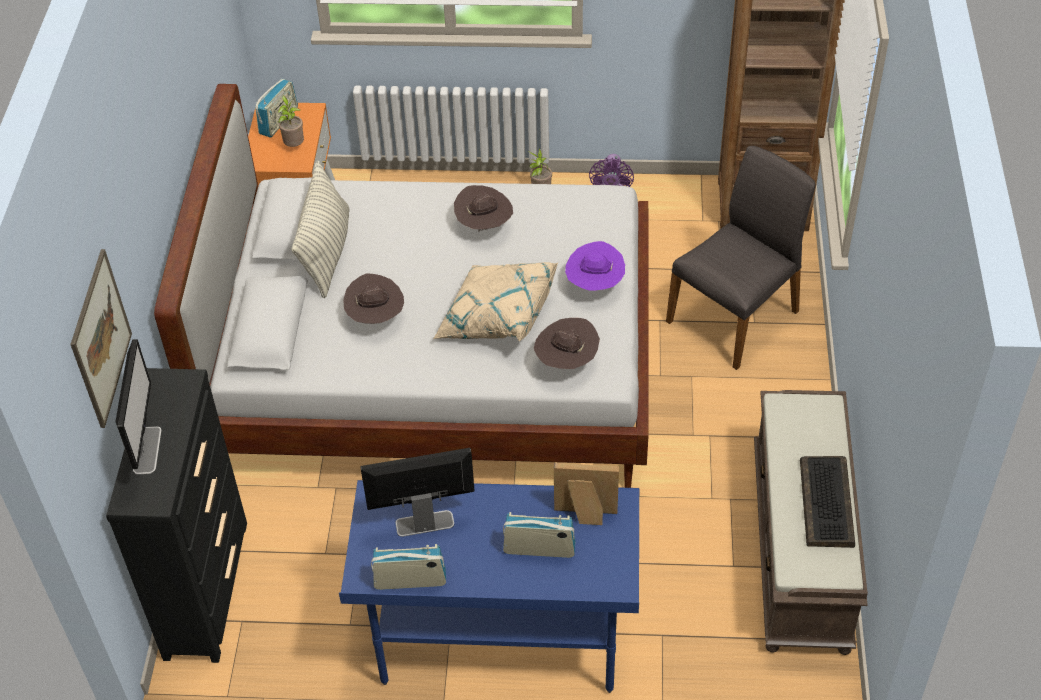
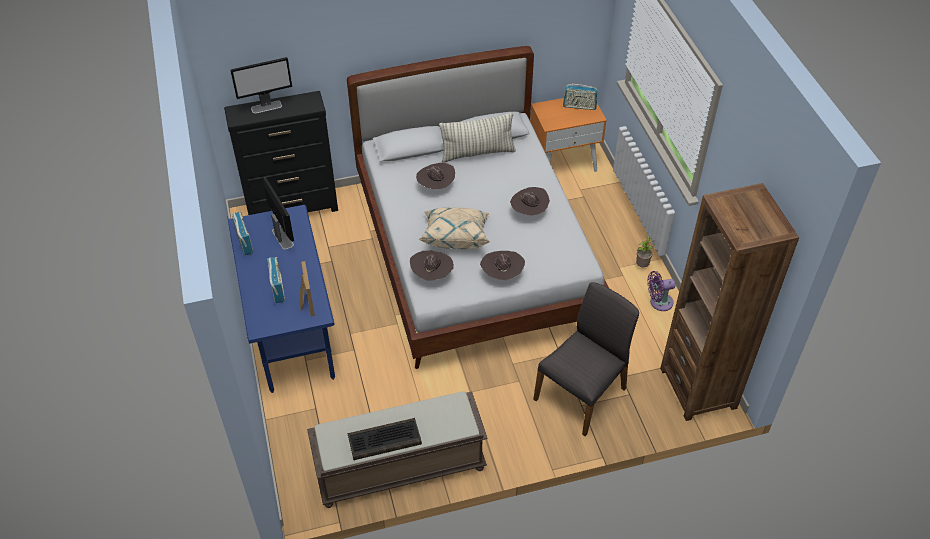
camera: 70 degrees right, 0 degrees up
picture [70,249,132,428] -> none
potted plant [278,95,304,147] -> none
purple hat [565,241,625,290] -> brown hat [480,251,525,280]
grey chair [666,146,816,370] -> grey chair turned 75 degrees counterclockwise [533,282,639,436]

